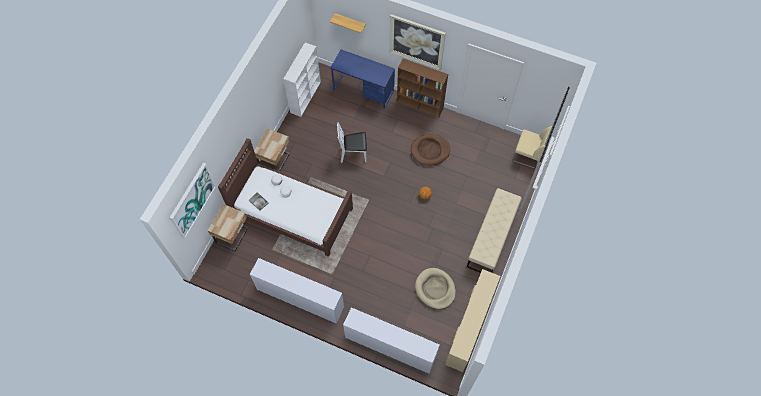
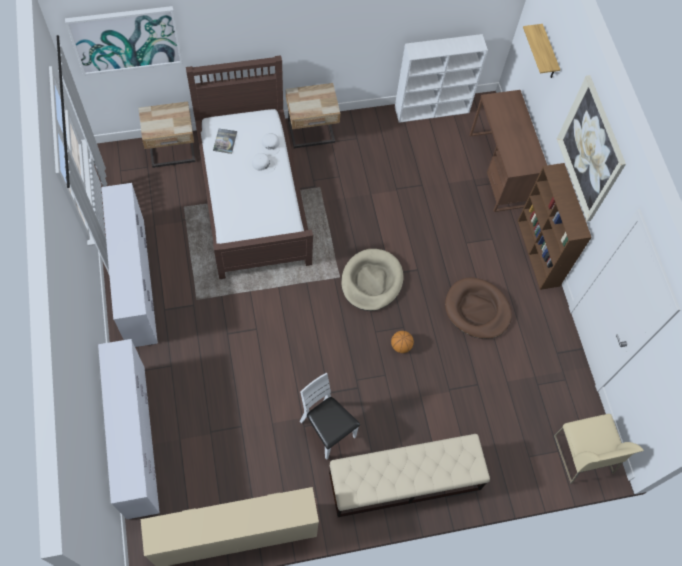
camera: 50 degrees right, 0 degrees up
blue desk [330,49,395,109] -> brown desk [470,90,547,212]
white chair [337,122,367,163] -> white chair moved to [300,373,360,460]
beige dog bed [415,268,456,309] -> beige dog bed moved to [341,249,403,311]

